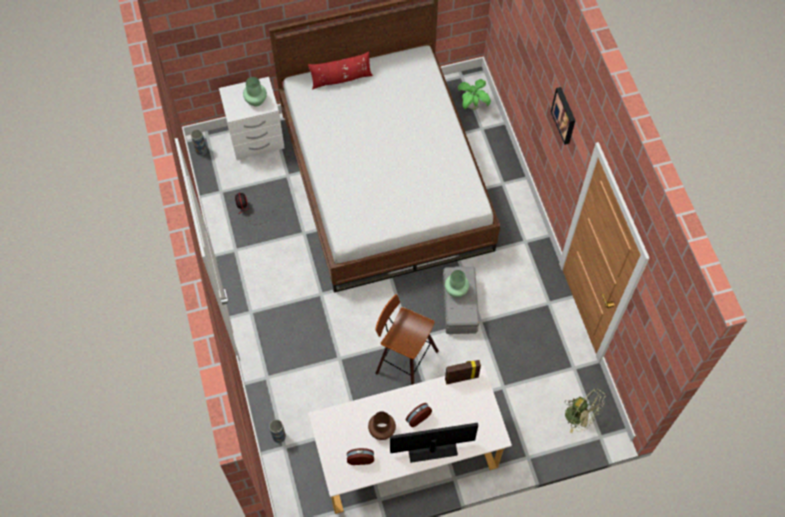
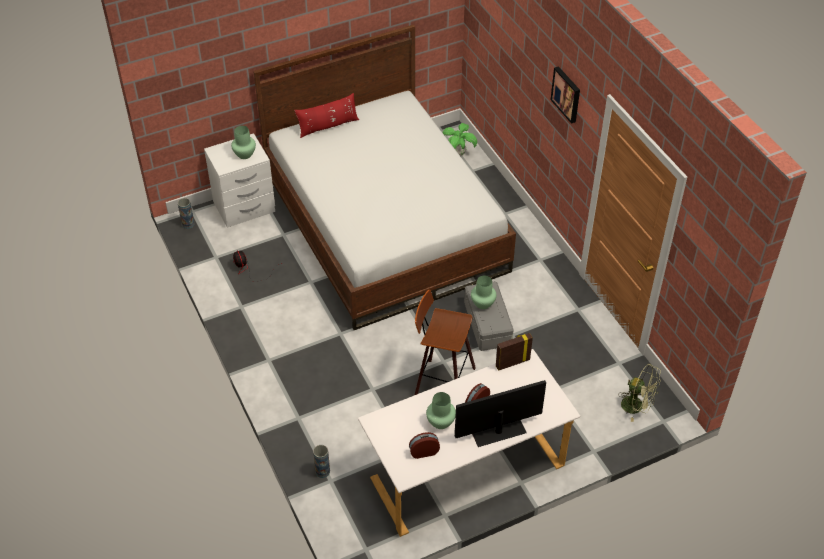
camera: 10 degrees left, 15 degrees down
brown vase [368,411,396,440] -> green vase [426,392,456,429]

